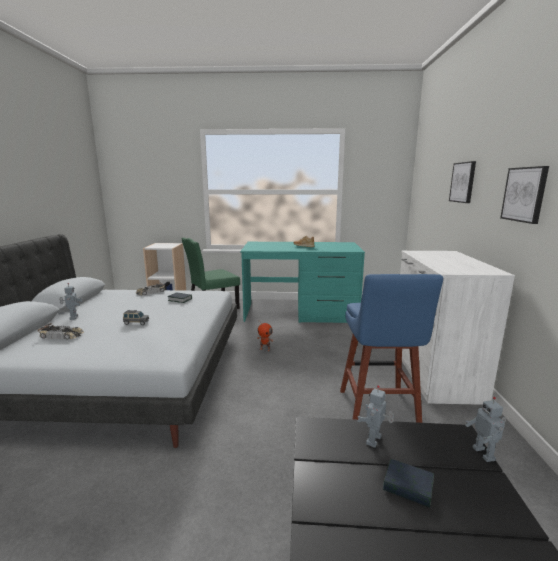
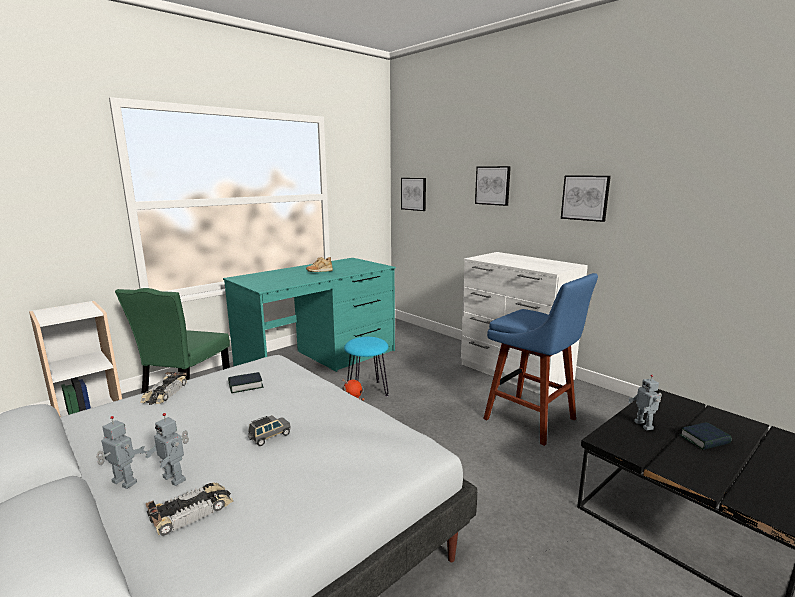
camera: 45 degrees left, 0 degrees up
toy robot [465,397,506,462] -> toy robot moved to [145,413,189,486]
none -> turquoise stool [344,337,389,396]
none -> picture [401,178,426,211]

